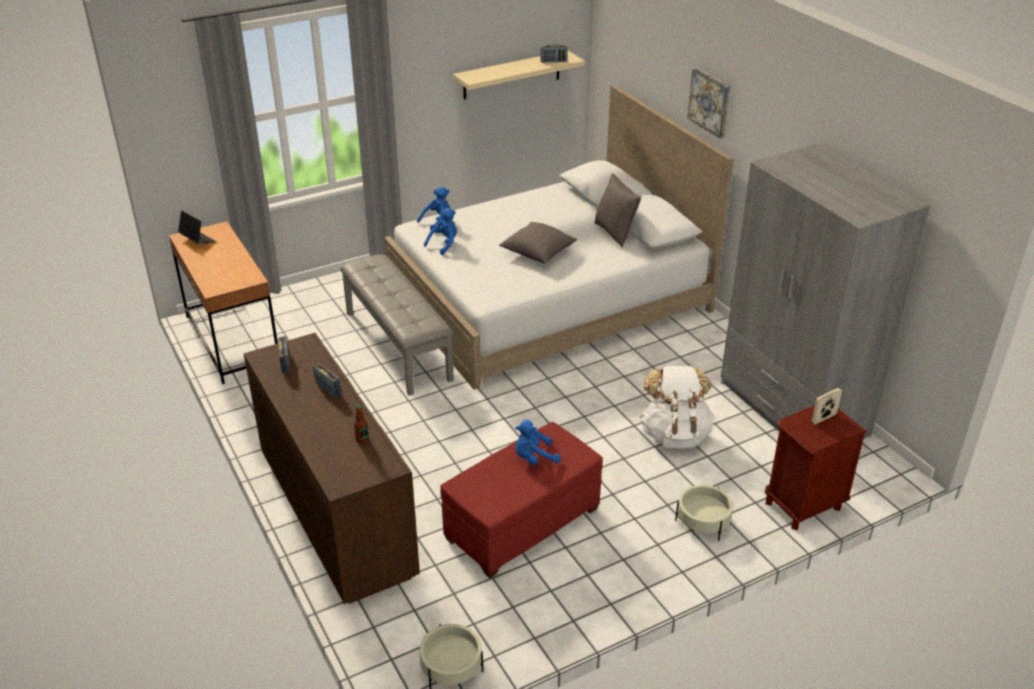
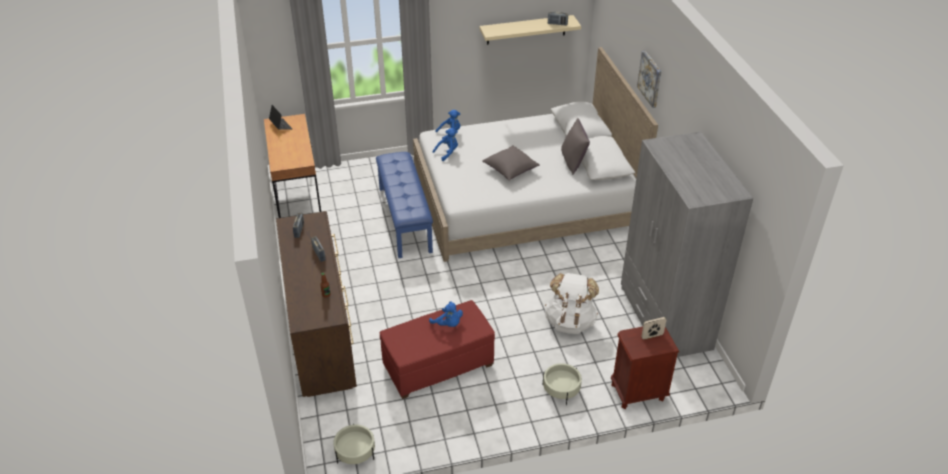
camera: 15 degrees right, 5 degrees up
grey bench [340,254,454,396] -> blue bench [376,152,433,258]
blue plush toy [515,420,561,465] -> blue plush toy turned 135 degrees counterclockwise [429,301,463,327]

